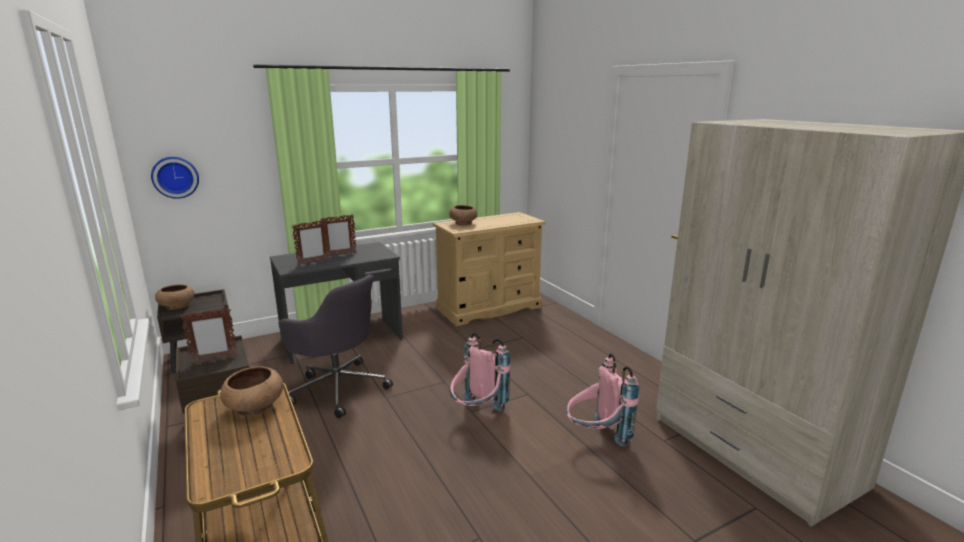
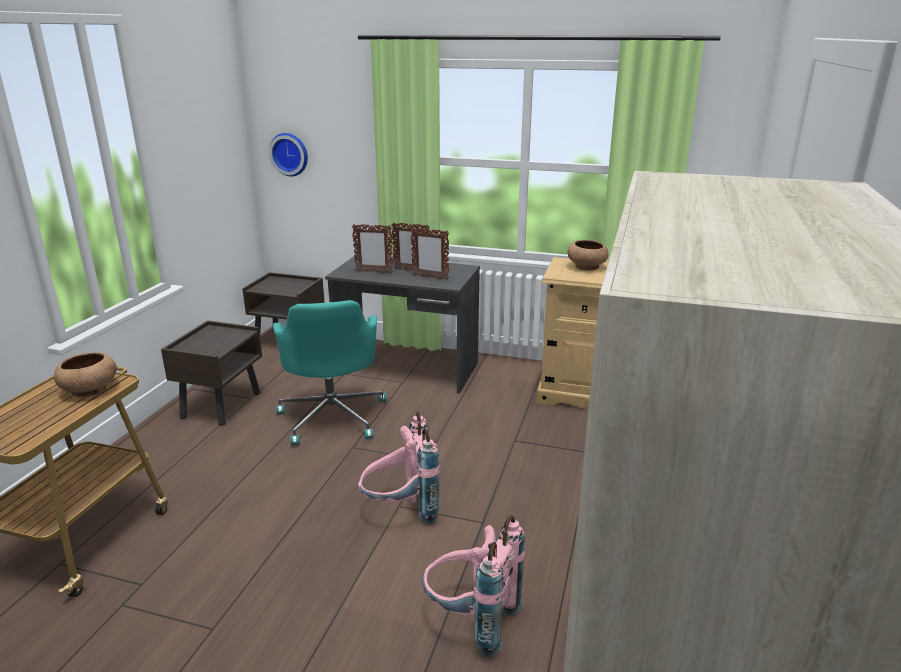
camera: 45 degrees right, 5 degrees up
brown bowl [155,284,194,310] -> none
picture frame [180,308,238,364] -> picture frame moved to [410,227,449,280]
grey office chair [279,275,393,418] -> turquoise office chair [273,300,387,446]

